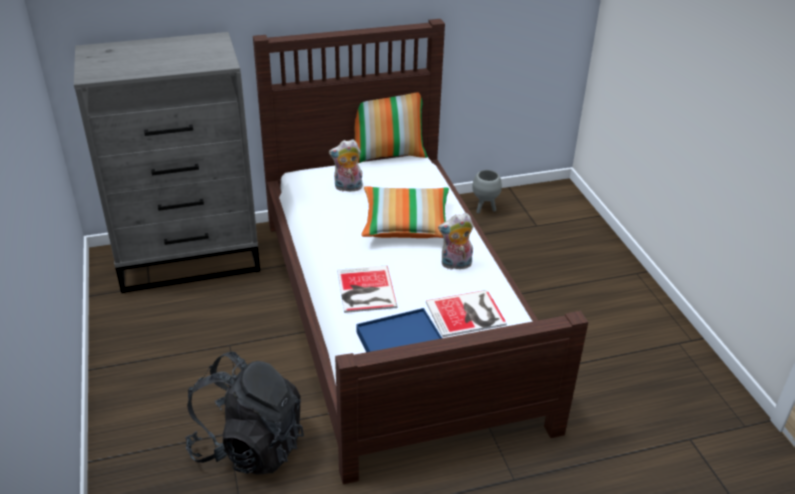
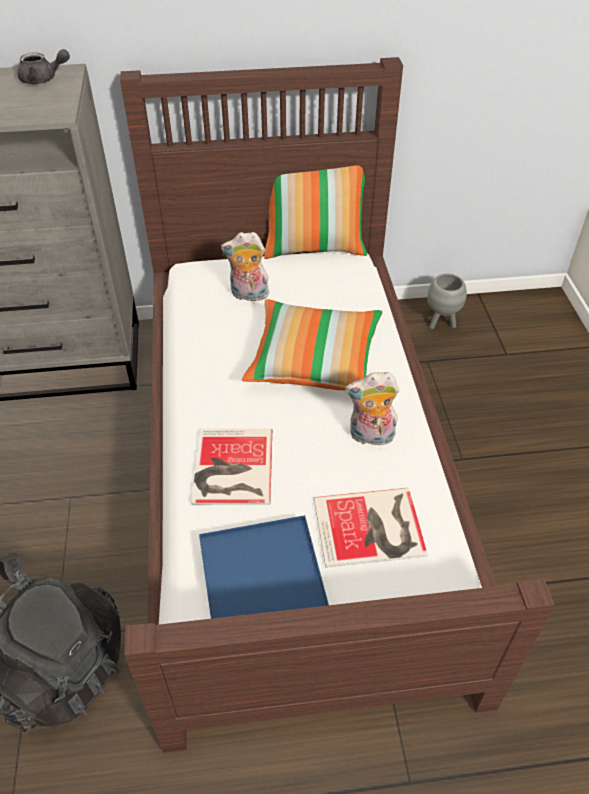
camera: 10 degrees right, 10 degrees up
none -> grey teapot [17,49,70,84]

